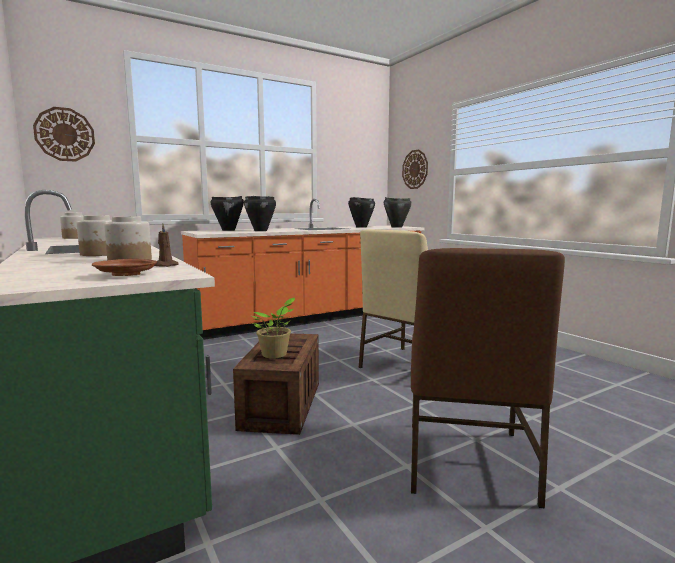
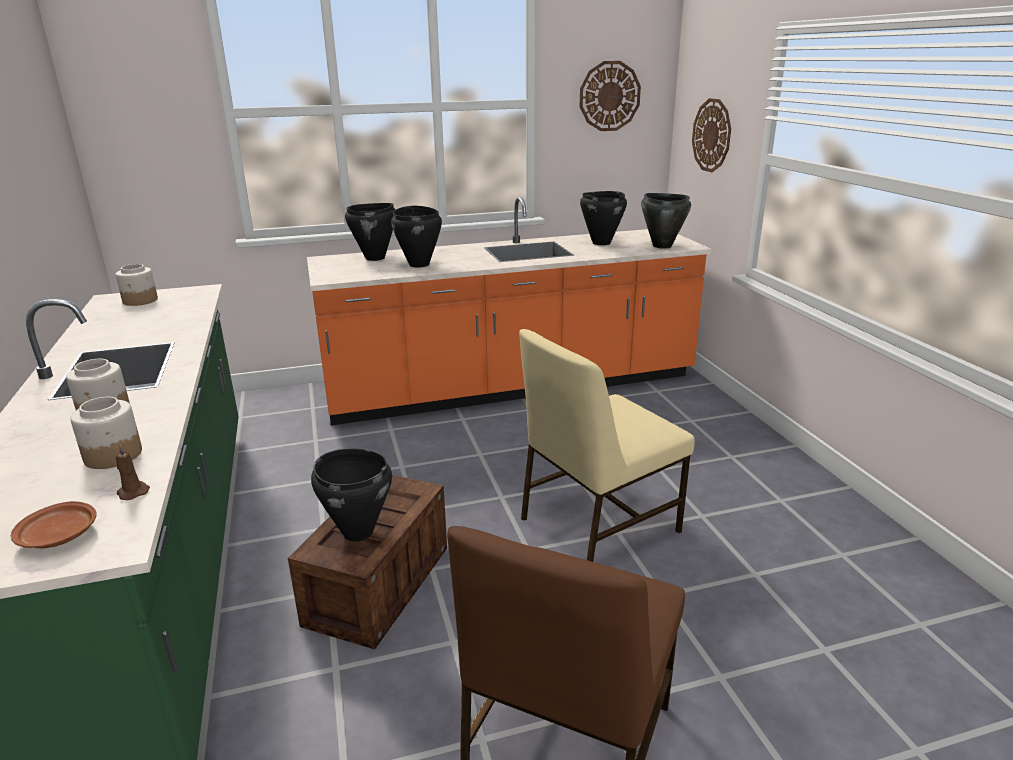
camera: 15 degrees right, 15 degrees up
wall clock [33,107,95,162] -> wall clock moved to [579,61,641,131]
potted plant [252,298,295,359] -> black cooking pot [311,448,392,542]

